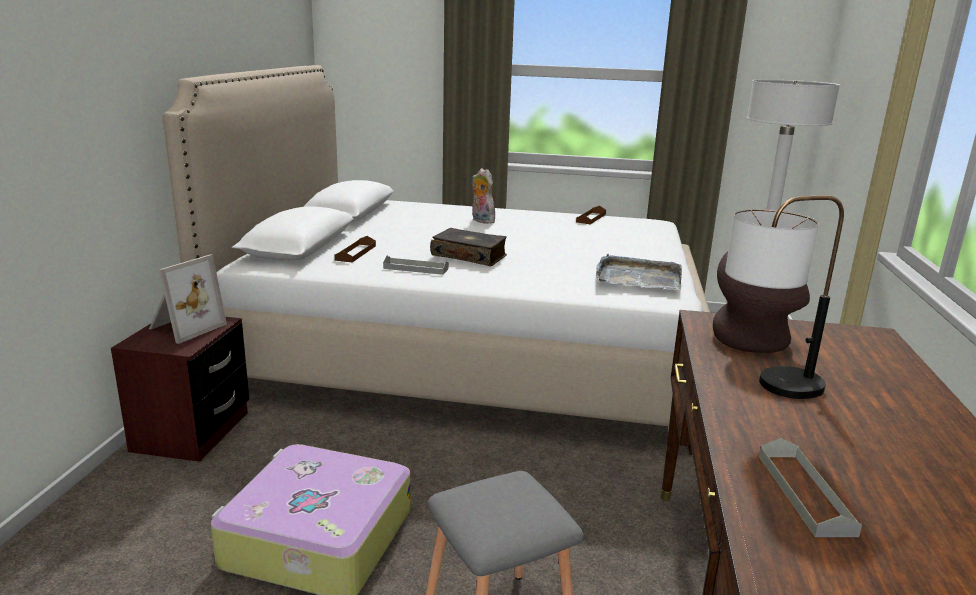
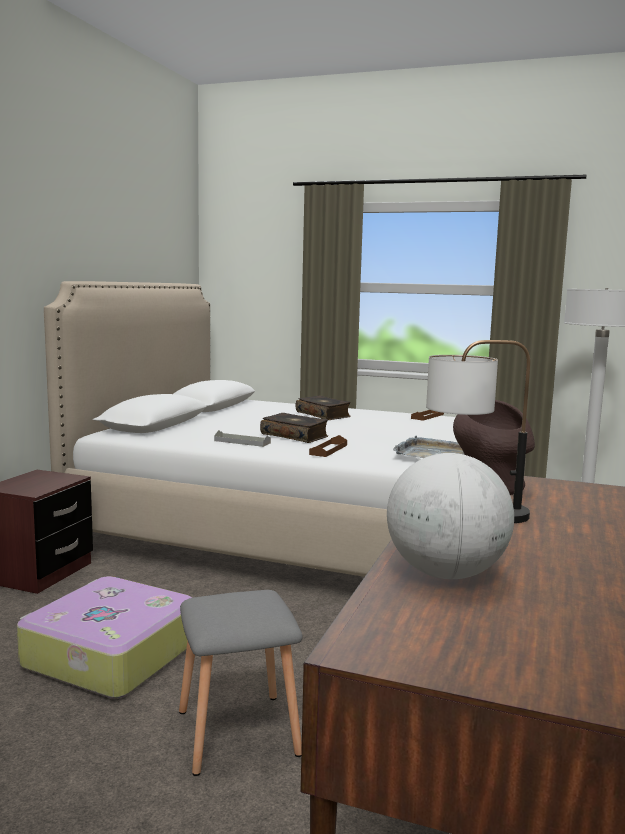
camera: 10 degrees right, 10 degrees down
picture frame [149,255,227,344] -> none
brown tray [335,236,376,262] -> brown tray moved to [309,435,347,457]
plush toy [472,168,496,224] -> book [296,396,351,420]
grey tray [759,438,862,537] -> globe [387,453,514,579]

